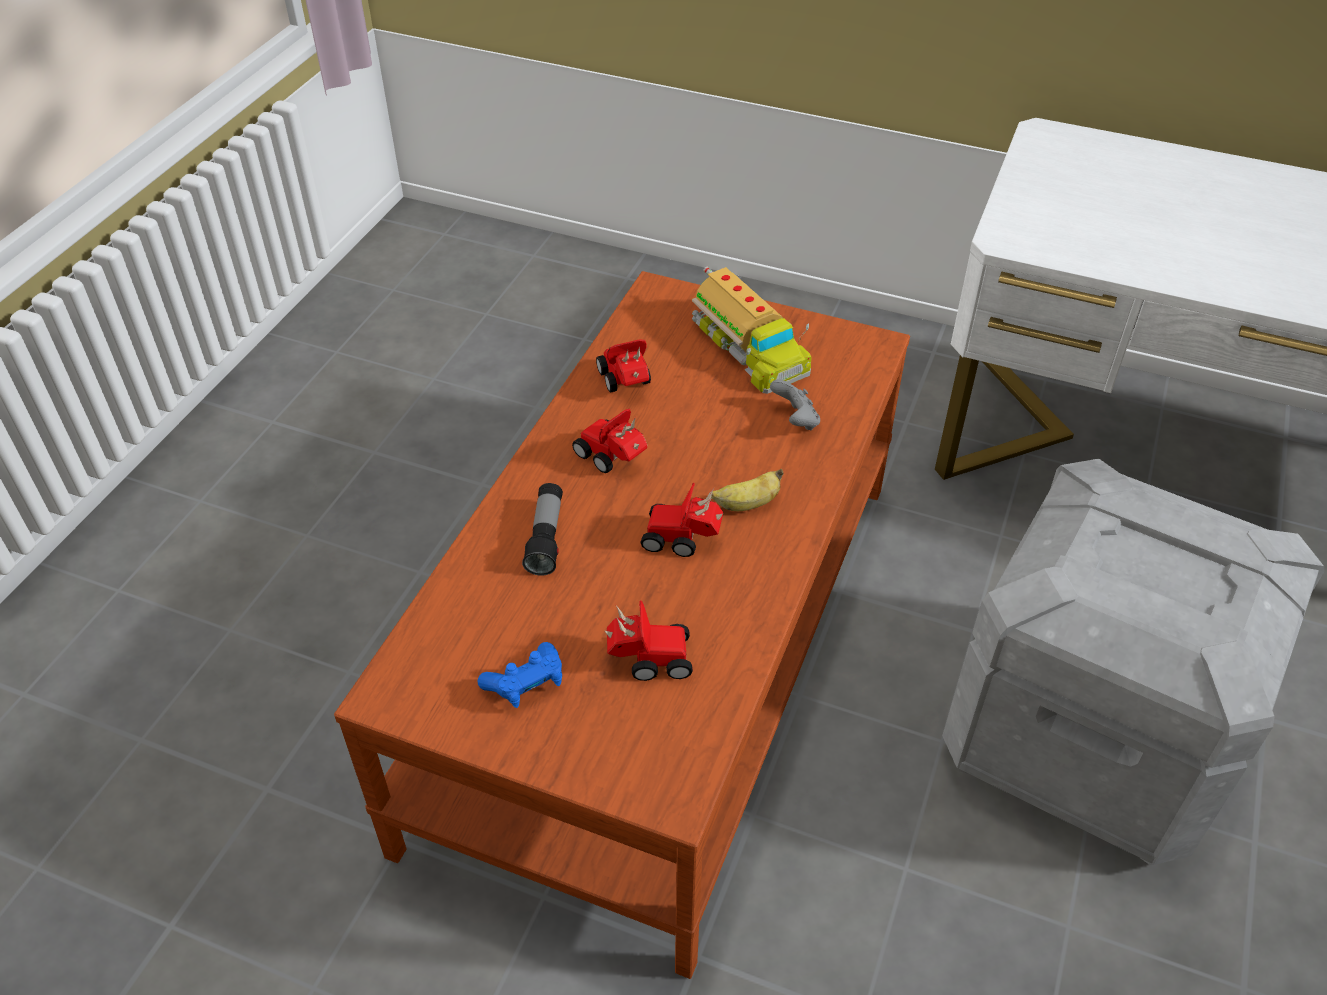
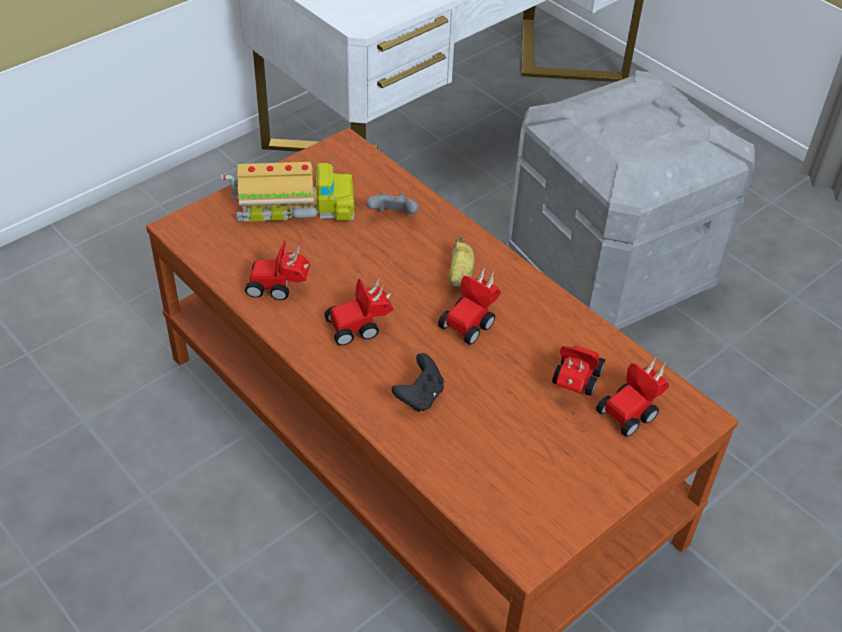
camera: 65 degrees left, 0 degrees up
blue game controller [478,642,562,708] -> none
flashlight [522,483,563,576] -> black game controller [392,353,444,412]
none -> toy car [596,355,669,437]

